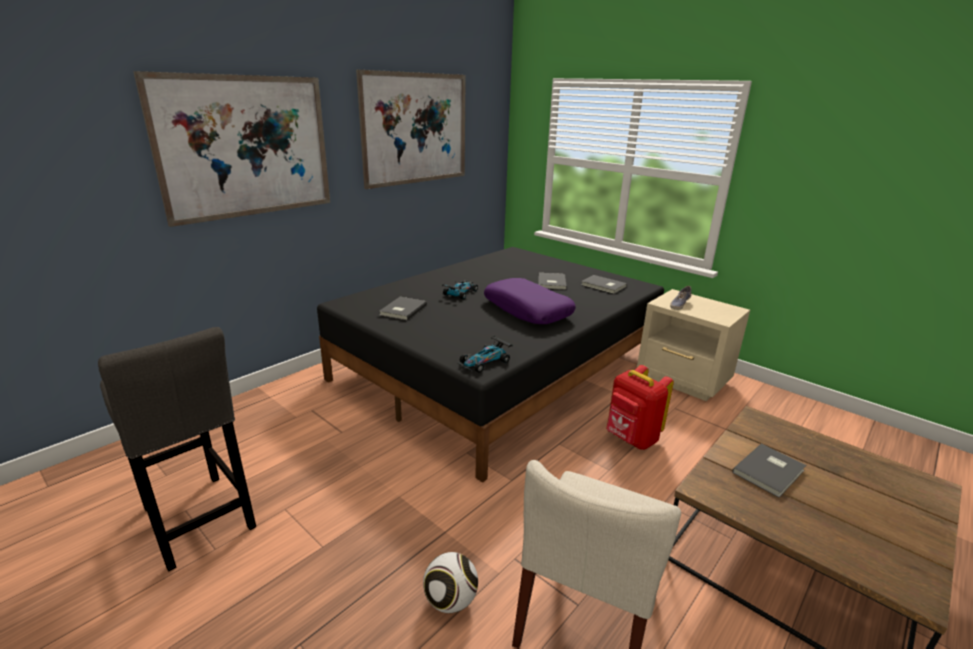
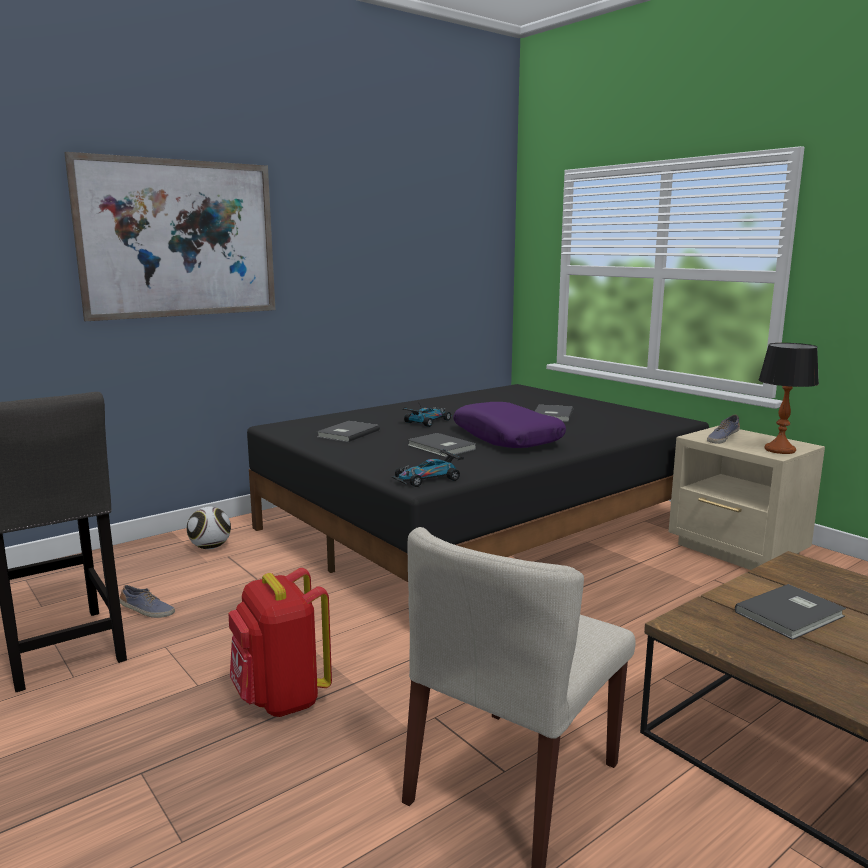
camera: 10 degrees right, 10 degrees down
picture [356,70,466,189] -> none
football [423,552,478,613] -> football moved to [187,507,231,549]
grey book [581,275,627,294] -> grey book moved to [407,433,477,457]
red backpack [606,365,674,450] -> red backpack moved to [228,568,332,717]
none -> shoe [119,585,175,618]
none -> table lamp [759,343,819,454]

